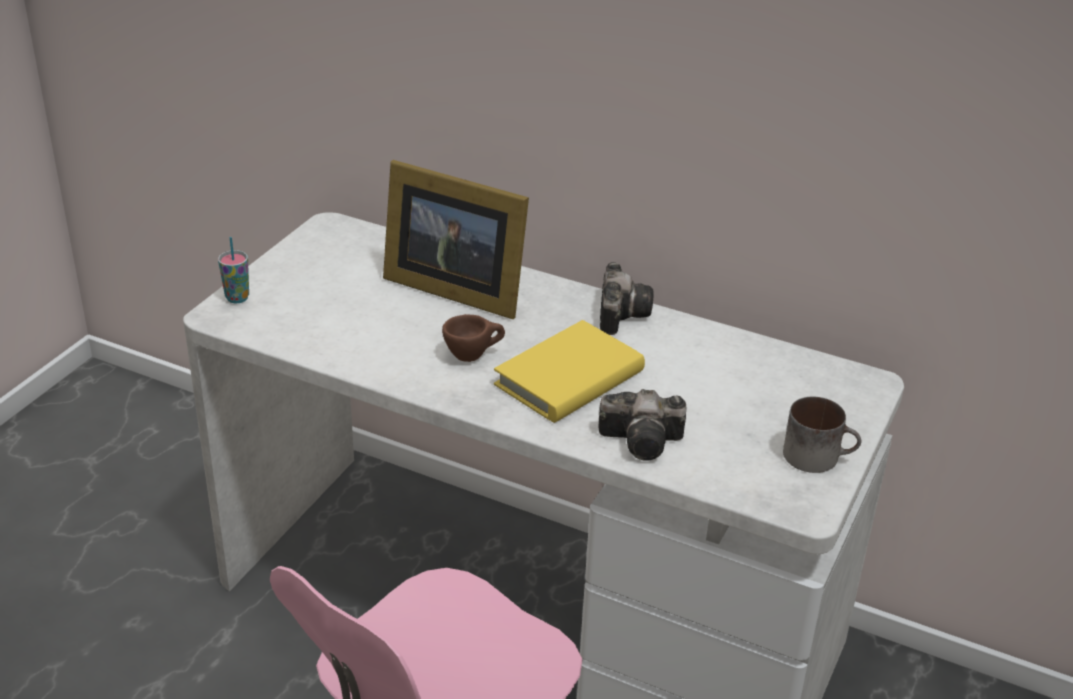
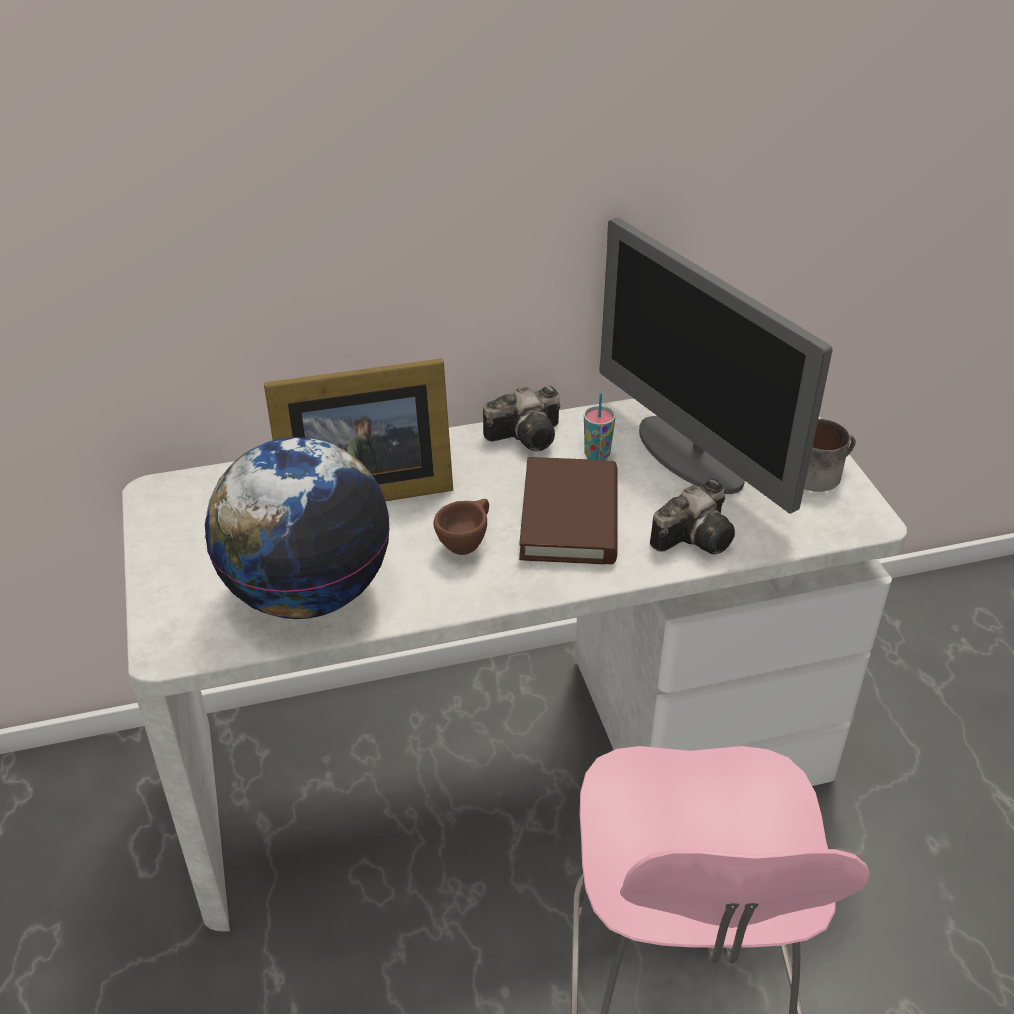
camera: 40 degrees left, 5 degrees up
cup [218,237,249,303] -> cup moved to [584,393,615,460]
yellow book [494,320,645,423] -> brown book [519,457,618,564]
camera [600,262,654,335] -> camera turned 105 degrees clockwise [483,386,560,451]
none -> globe [205,437,390,619]
none -> monitor [599,218,833,514]

